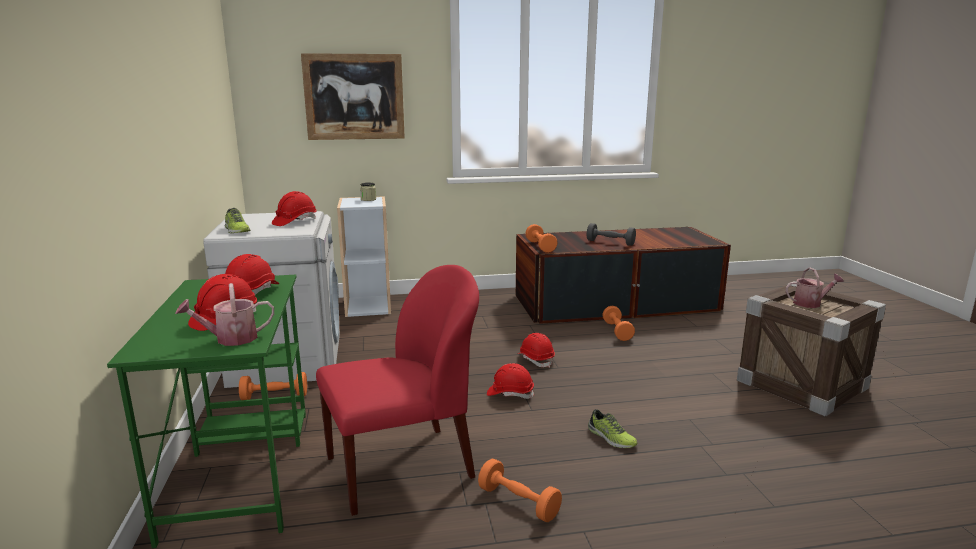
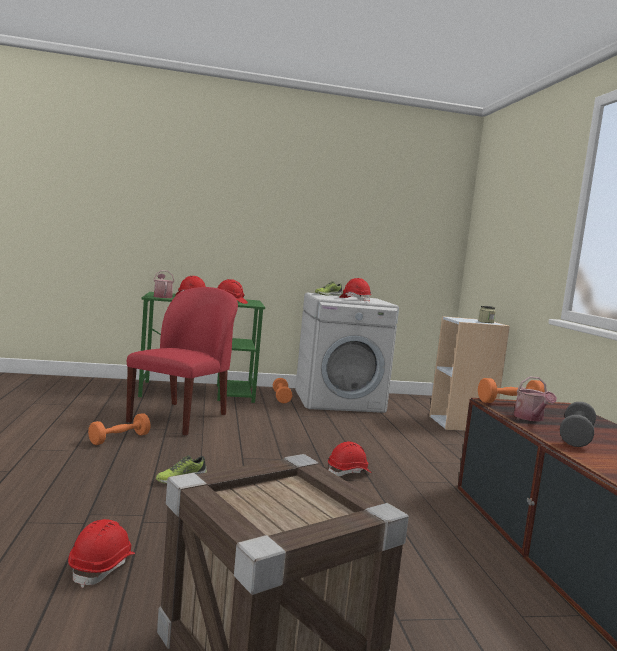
camera: 90 degrees right, 10 degrees down
picture [301,53,405,140] -> none
red chair [316,265,479,516] -> red chair turned 135 degrees counterclockwise [126,287,238,436]
red hard hat [487,363,535,399] -> red hard hat moved to [68,519,135,588]
orange dumbbell [602,306,635,341] -> none
watering can [785,267,844,308] -> watering can moved to [514,376,557,422]

